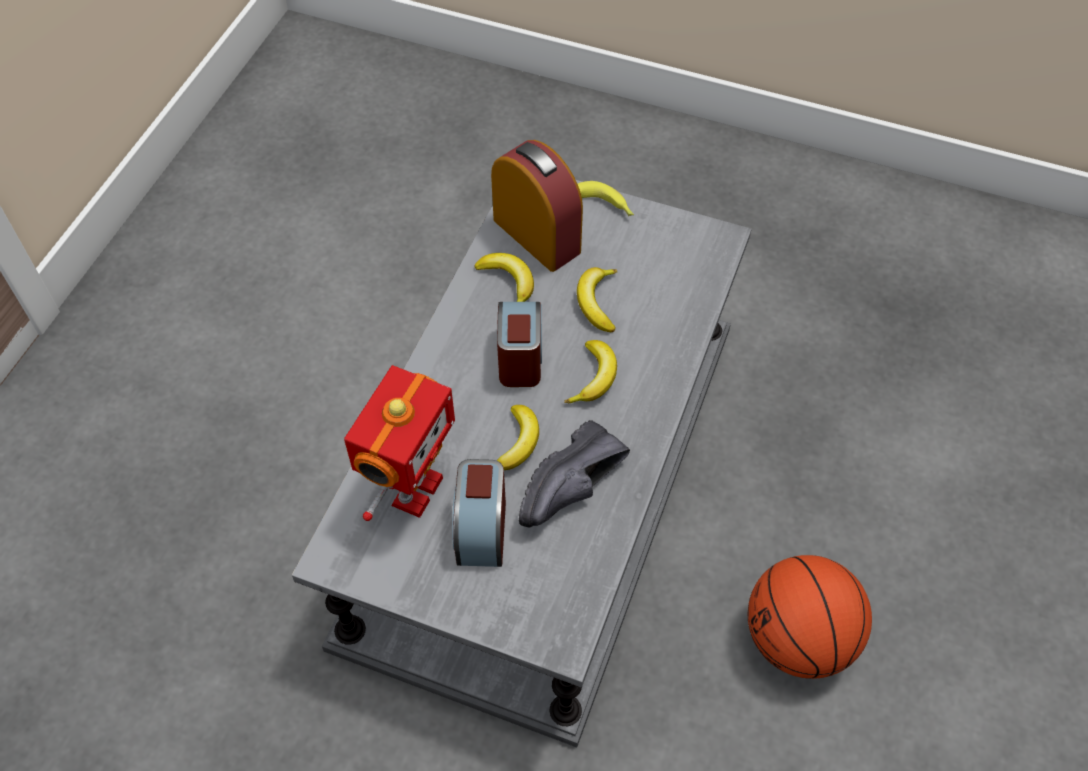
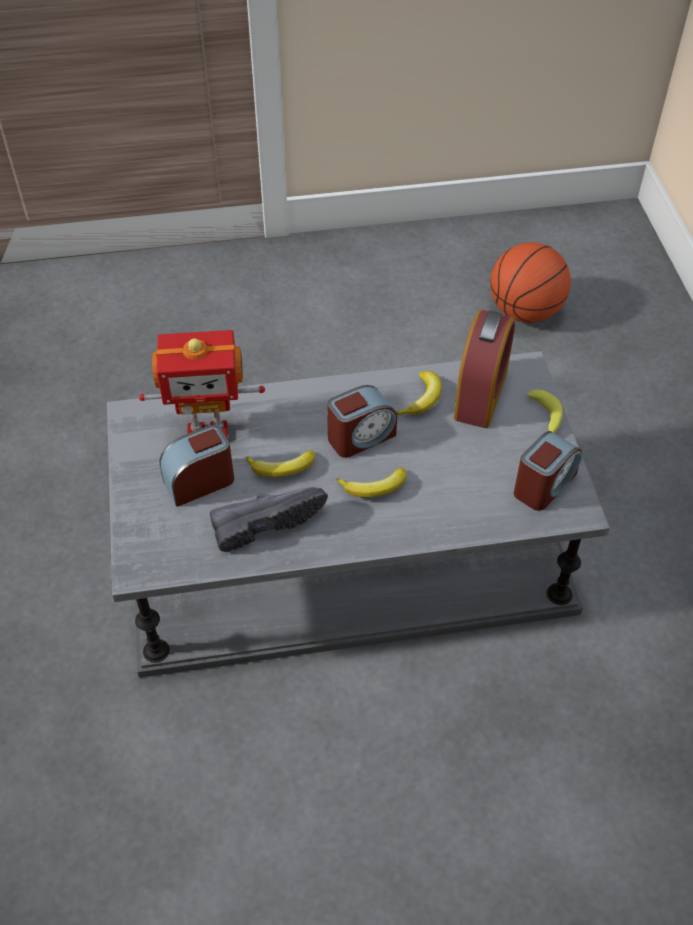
camera: 60 degrees right, 5 degrees down
black shoe [519,420,630,528] -> black shoe turned 150 degrees clockwise [210,487,328,552]
banana [577,267,618,332] -> none
basketball [748,555,872,679] -> basketball moved to [490,242,571,323]
none -> alarm clock [514,431,582,511]

